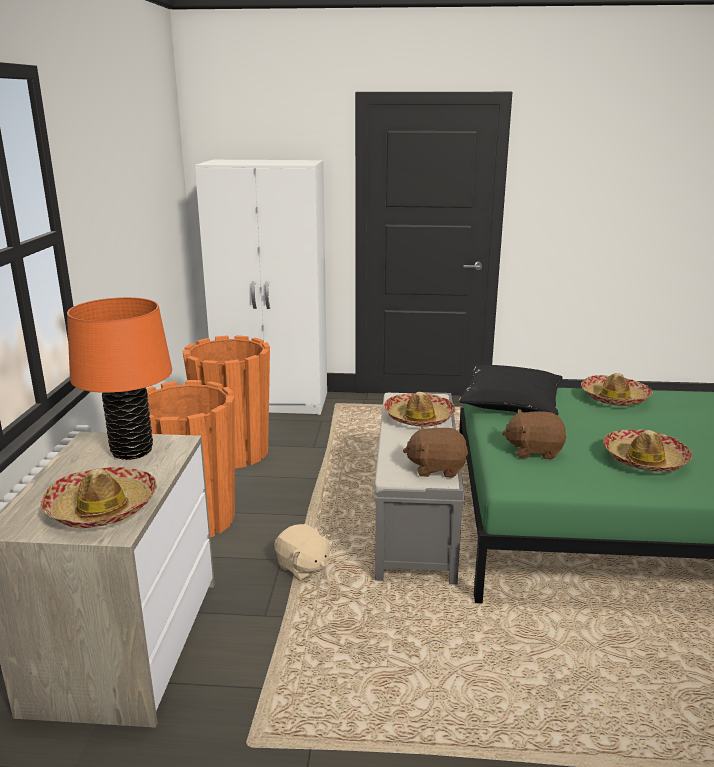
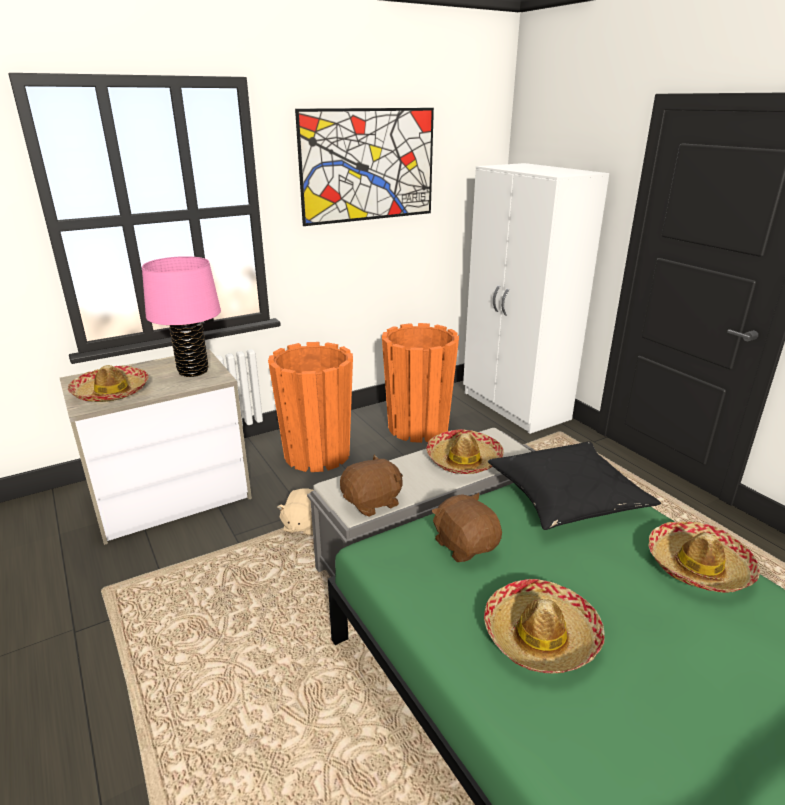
camera: 55 degrees right, 5 degrees up
orange table lamp [67,297,172,460] -> pink table lamp [142,256,221,377]
brown plush toy [403,425,469,478] -> brown plush toy turned 90 degrees clockwise [340,455,403,517]
none -> picture [295,108,434,226]

